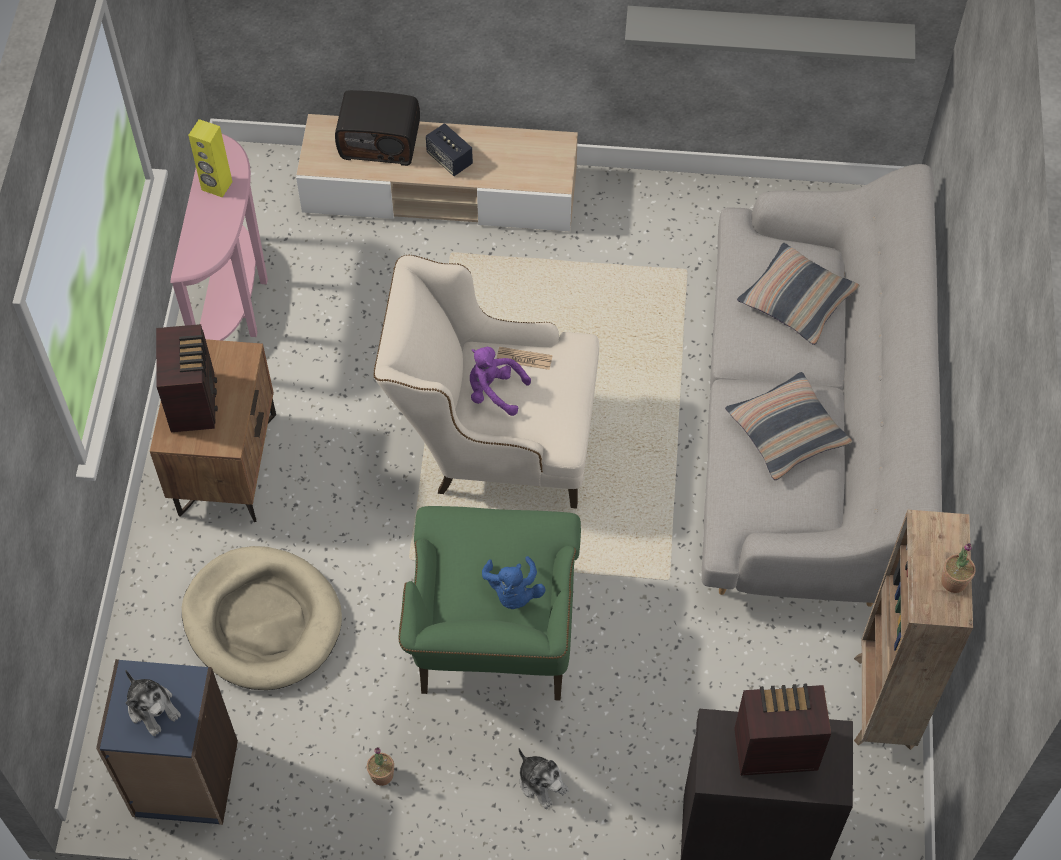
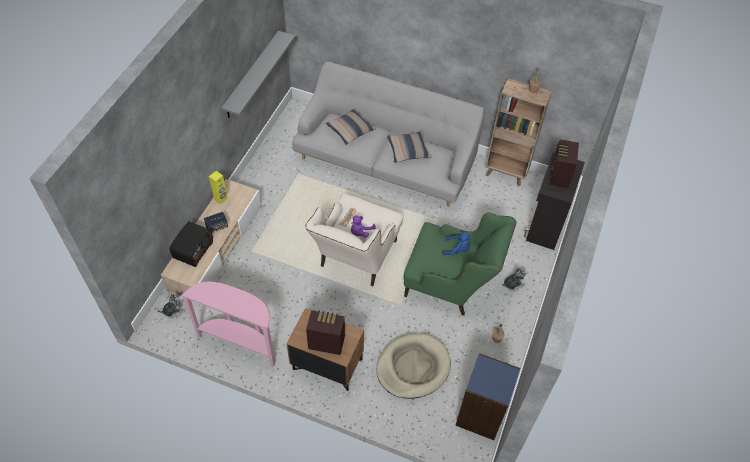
camera: 75 degrees left, 5 degrees down
plush toy [125,670,181,736] -> plush toy moved to [158,294,186,319]
yellow speaker [188,119,233,198] -> yellow speaker moved to [209,171,228,204]

